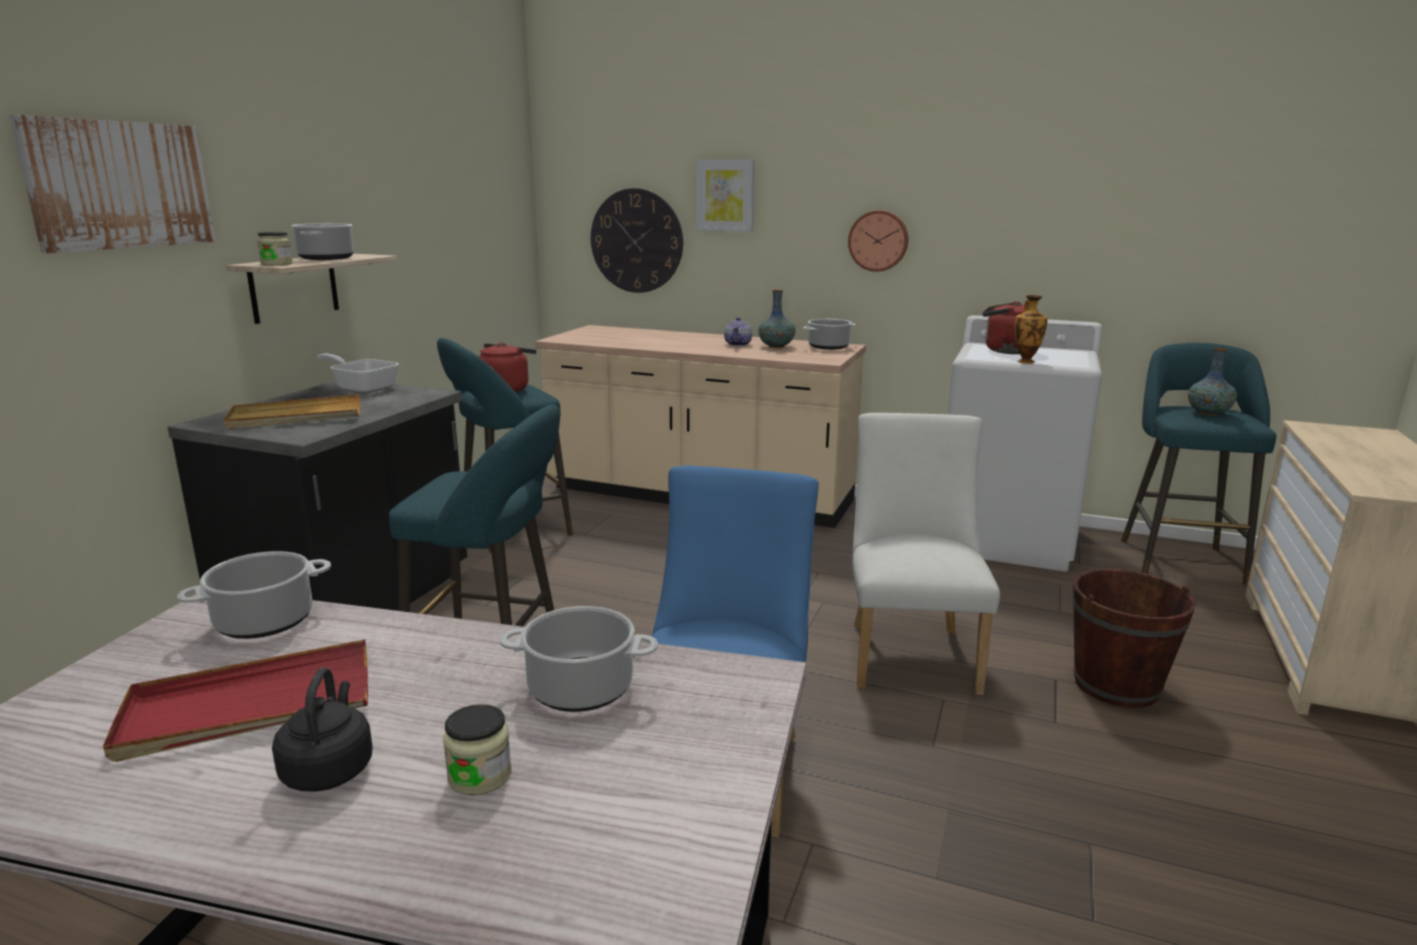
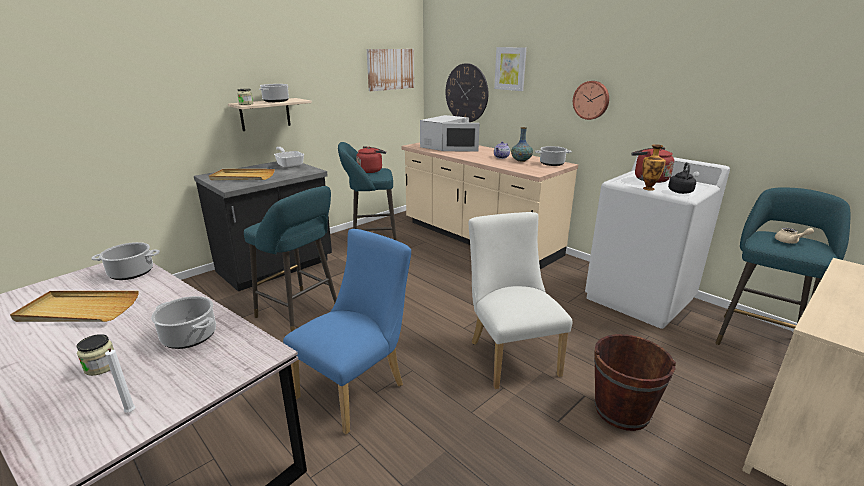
camera: 25 degrees right, 5 degrees up
picture [9,115,216,254] -> picture moved to [367,49,414,91]
red tray [103,639,368,762] -> beige tray [10,291,139,322]
black kettle [272,667,373,792] -> black kettle moved to [668,162,696,194]
white chair [853,413,1000,696] -> white chair turned 45 degrees counterclockwise [469,212,573,389]
vase [1188,348,1237,415] -> beige teapot [775,228,814,244]
none -> white candle [105,348,135,413]
none -> white microwave [420,115,480,152]

